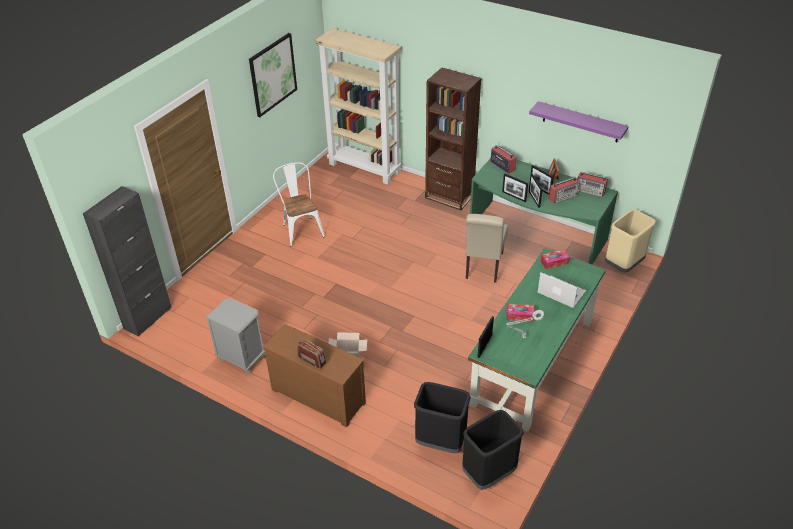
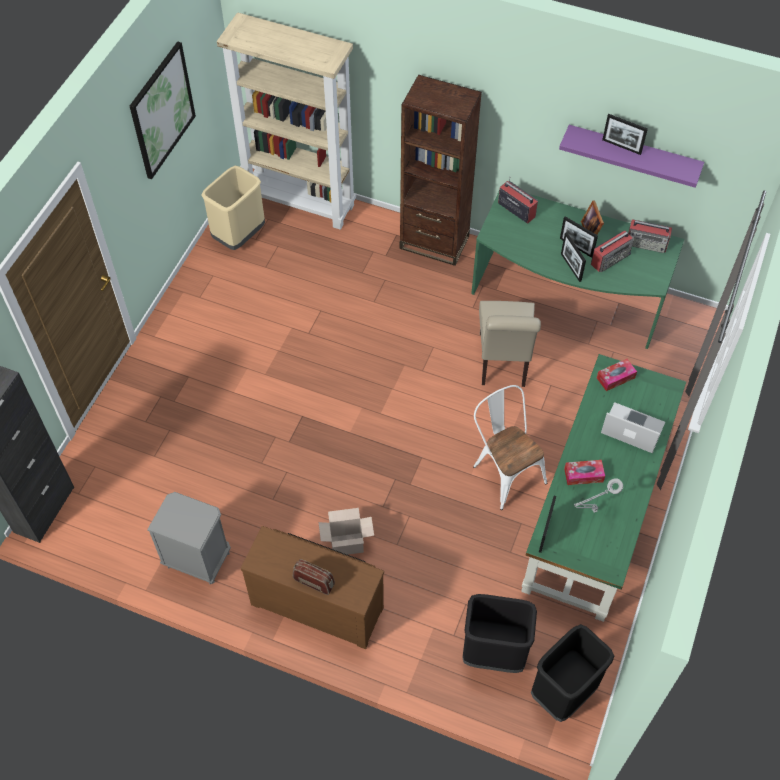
camera: 10 degrees left, 15 degrees up
white chair [273,162,325,247] -> white chair moved to [473,385,547,510]
picture frame [502,173,528,202] -> picture frame moved to [602,114,648,155]
beige trash can [605,209,656,273] -> beige trash can moved to [201,166,265,250]

